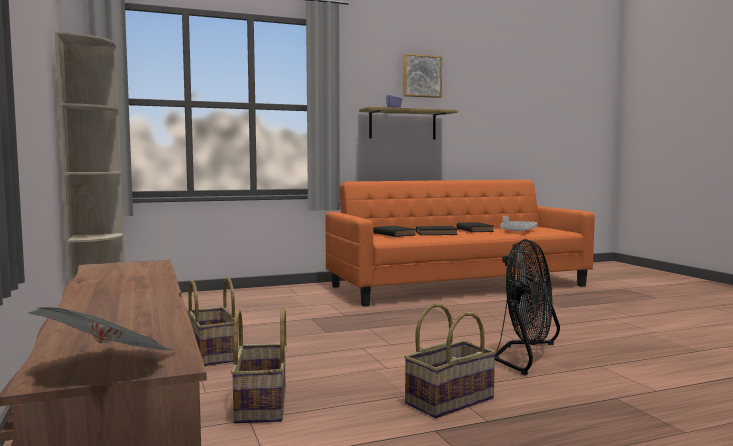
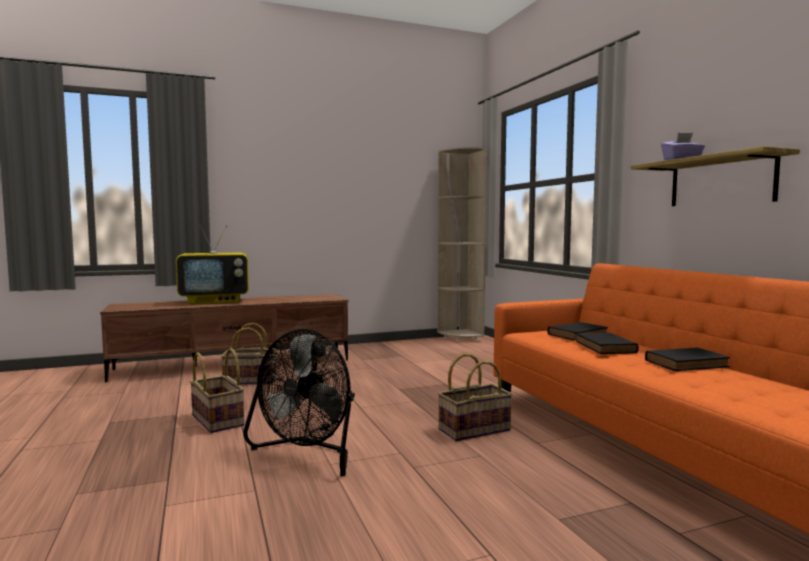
camera: 90 degrees right, 0 degrees up
newspaper [29,307,175,351] -> none
basket [187,278,235,366] -> basket moved to [438,353,513,441]
picture [403,54,442,98] -> none
white tray [500,216,537,231] -> none
none -> television [176,224,249,305]

